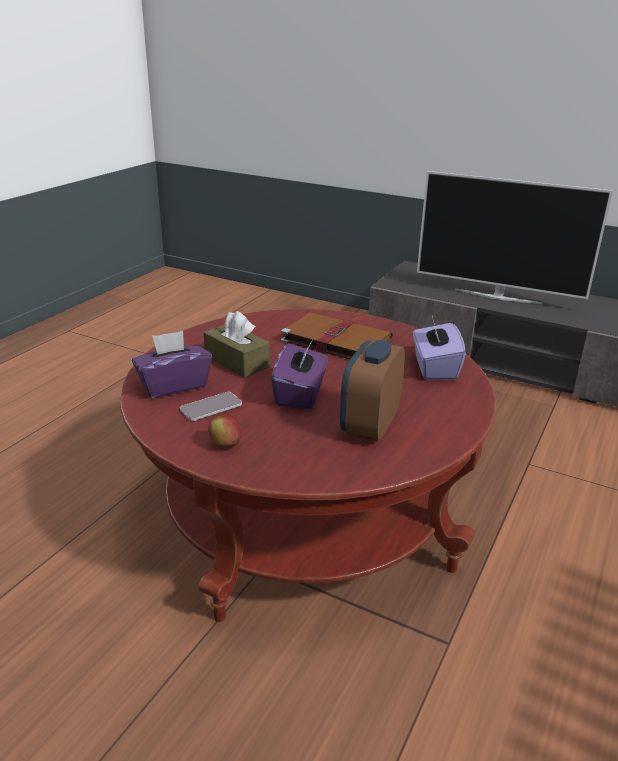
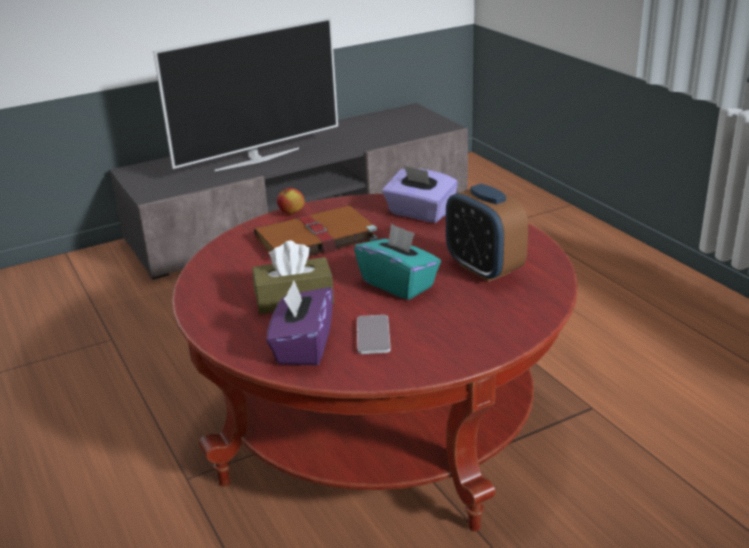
camera: 55 degrees left, 0 degrees up
apple [208,414,241,447] -> apple moved to [277,188,305,215]
purple tissue box [271,341,328,409] -> turquoise tissue box [354,223,441,300]

